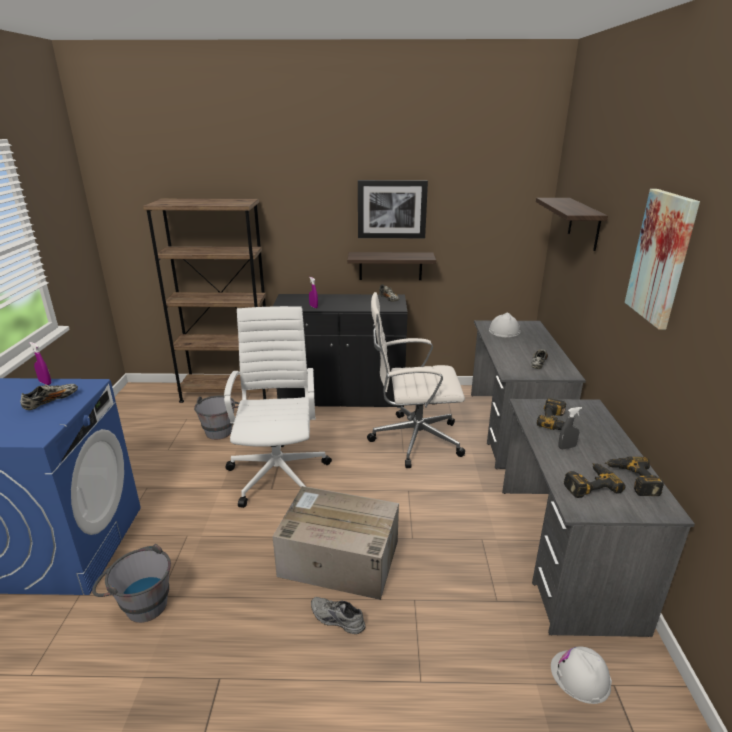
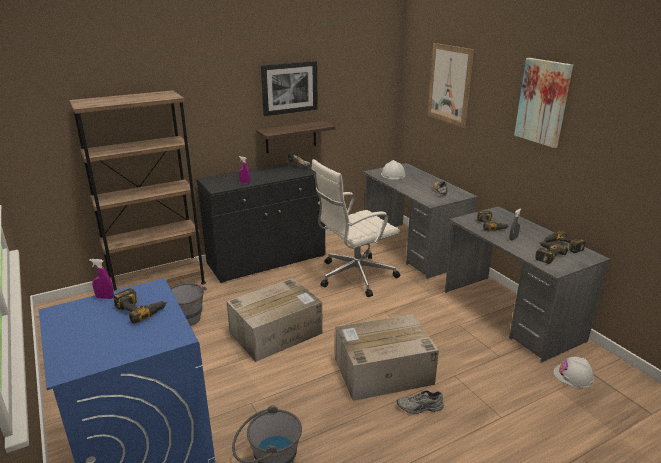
camera: 30 degrees left, 0 degrees up
shoe [20,384,78,410] -> power drill [113,288,167,324]
white office chair [224,306,332,508] -> cardboard box [227,278,323,362]
shelf [536,198,608,251] -> picture [427,43,474,128]

